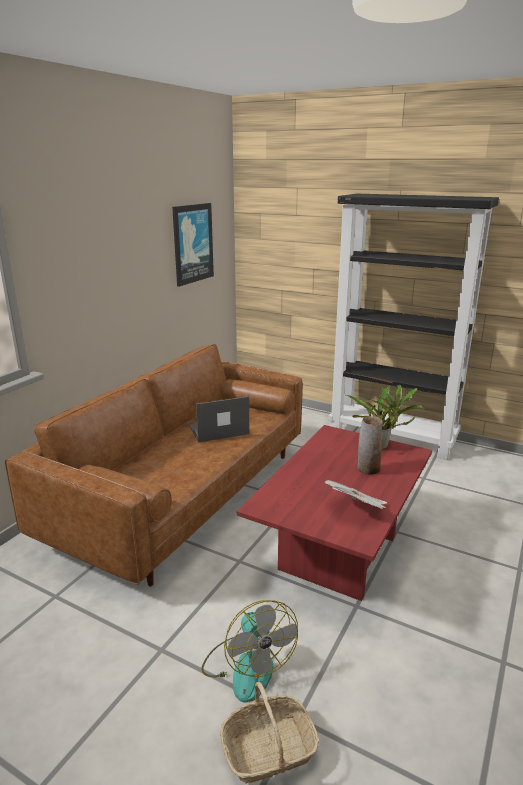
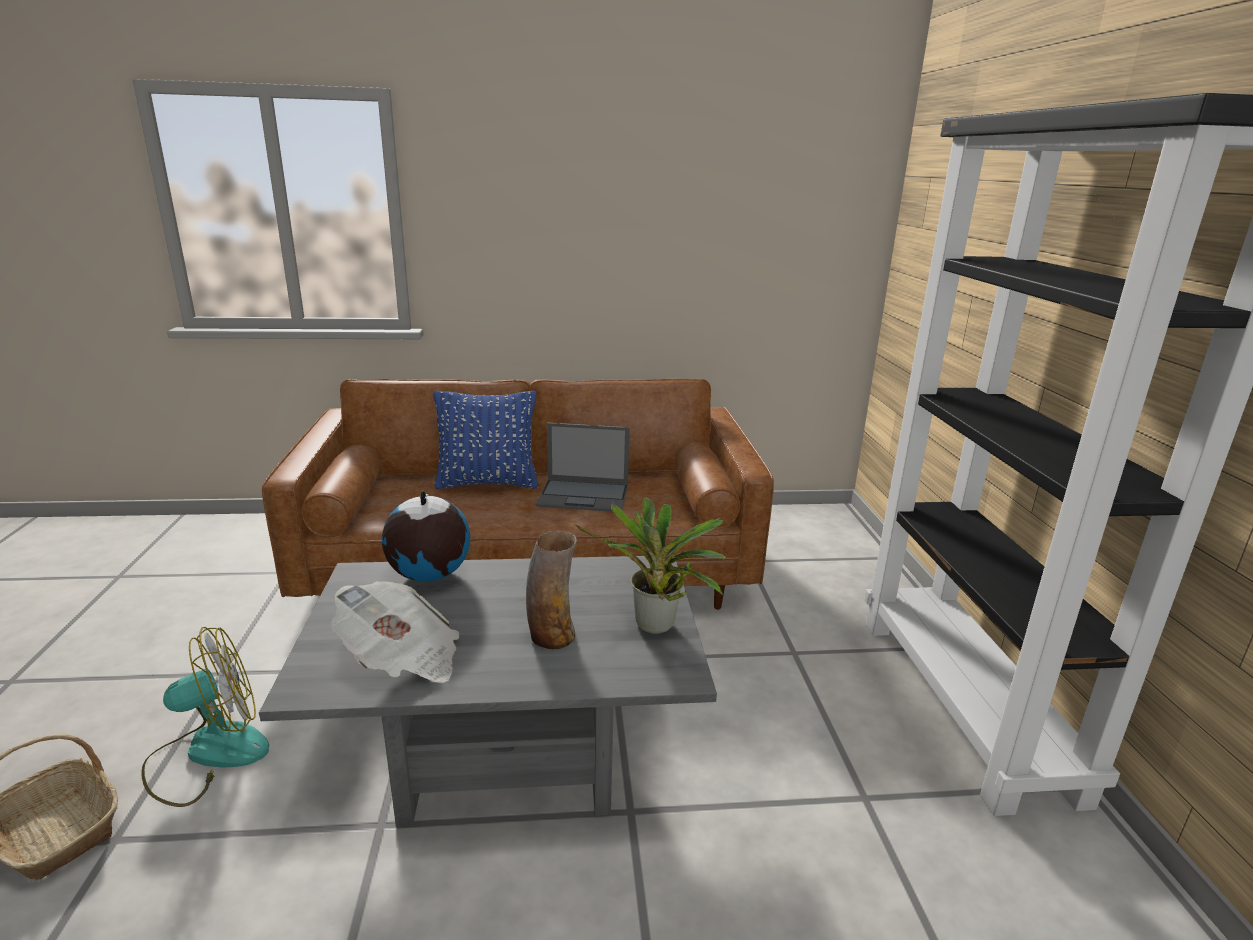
camera: 55 degrees right, 0 degrees up
picture [172,203,214,287] -> none
laptop [189,396,249,442] -> laptop turned 150 degrees clockwise [536,423,630,512]
fan [201,600,298,703] -> fan turned 150 degrees counterclockwise [141,627,269,807]
red coffee table [237,425,432,601] -> grey coffee table [259,555,717,827]
none -> globe [382,489,471,582]
none -> blue pillow [433,391,538,489]

